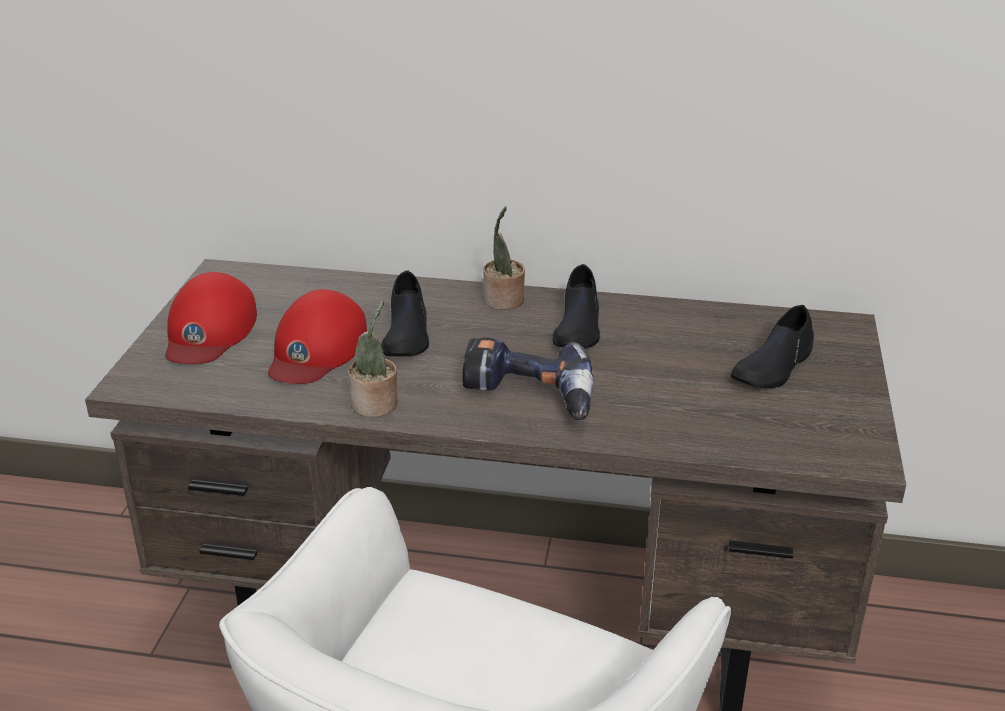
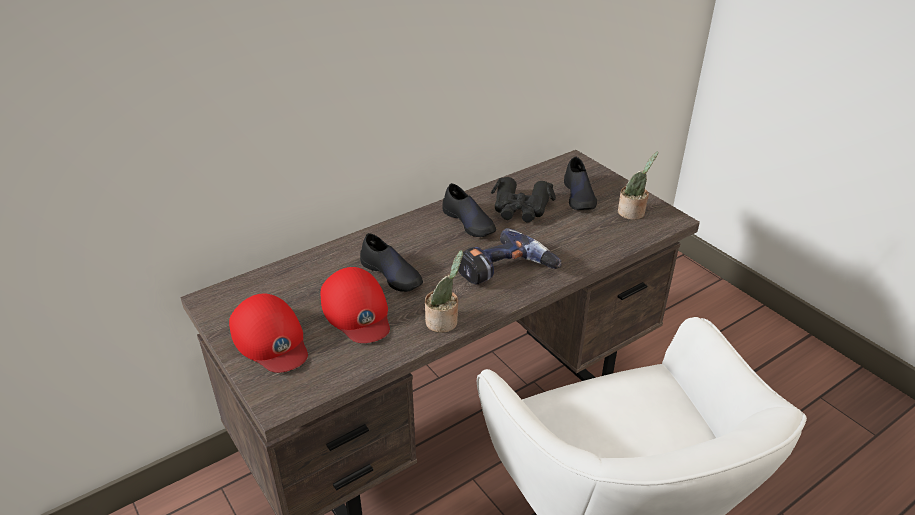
camera: 45 degrees left, 5 degrees up
potted plant [483,206,525,310] -> potted plant moved to [618,152,658,220]
none -> black binoculars [491,177,556,222]

